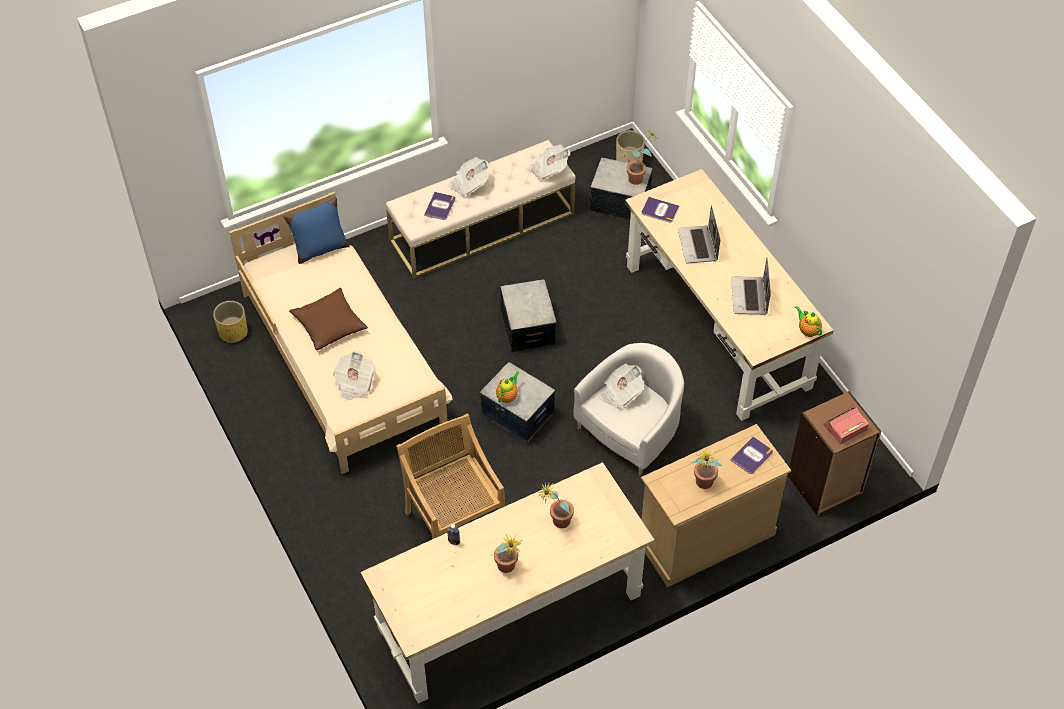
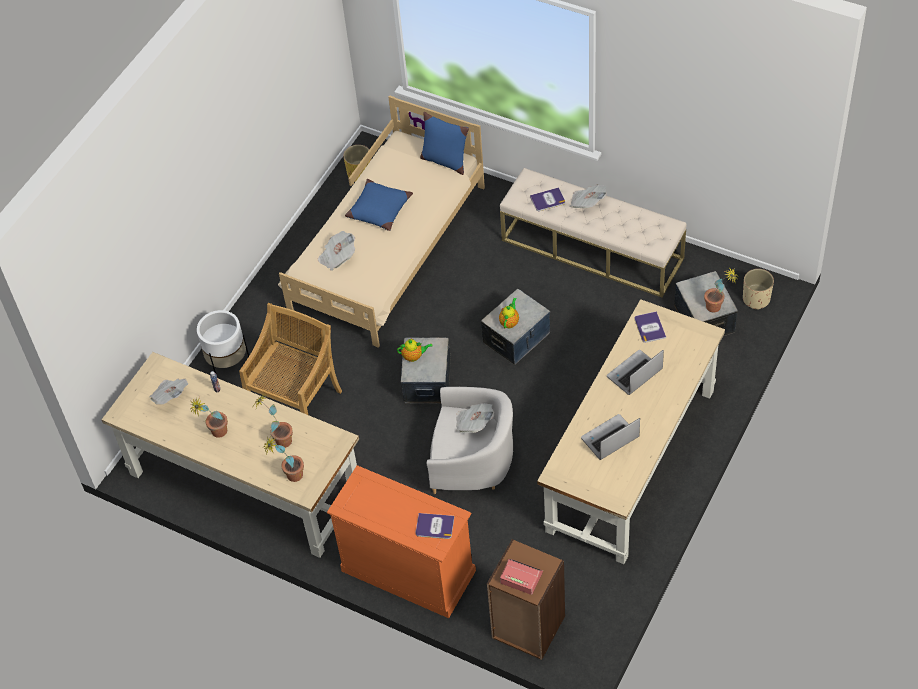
camera: 60 degrees right, 0 degrees up
brown pillow [289,288,368,350] -> blue pillow [345,179,413,231]
newspaper [529,144,570,180] -> newspaper moved to [149,379,188,405]
beige dresser [641,424,791,587] -> orange dresser [327,465,476,618]
potted plant [693,447,722,489] -> potted plant moved to [262,438,304,482]
teapot [795,306,822,337] -> teapot moved to [499,298,519,328]
none -> white planter [197,310,249,375]

